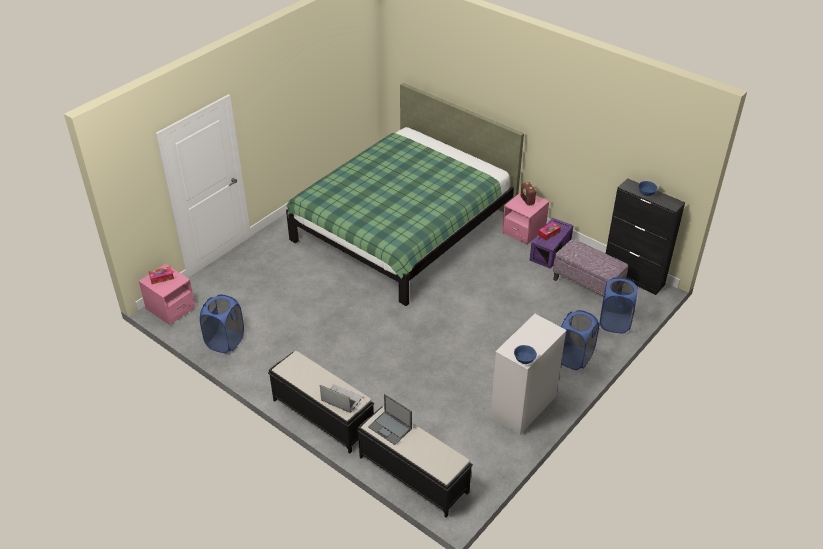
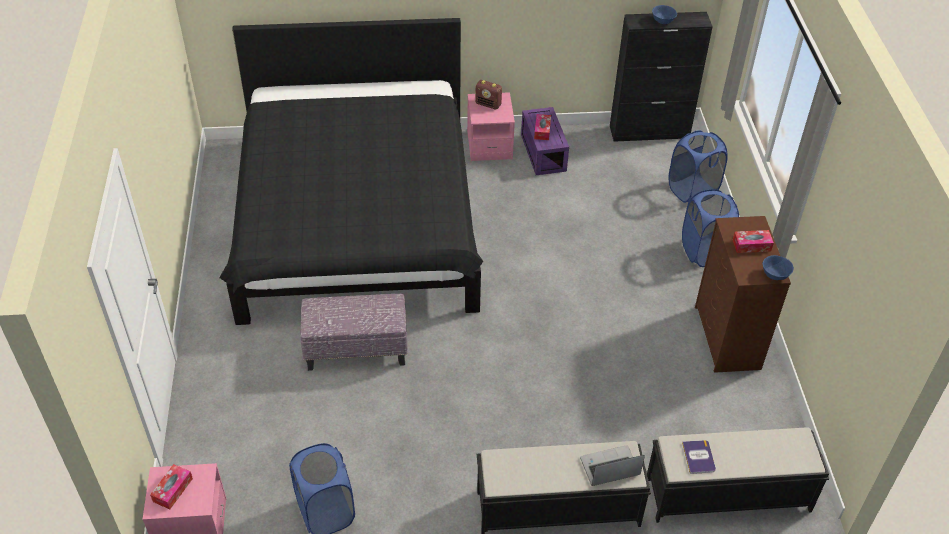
camera: 45 degrees left, 5 degrees up
green bed [286,83,524,306] -> black bed [219,18,483,325]
laptop [368,394,412,445] -> book [682,440,716,474]
white dresser [490,314,567,435] -> brown dresser [695,216,791,373]
ottoman [553,239,628,296] -> ottoman moved to [300,294,408,371]
none -> tissue box [733,230,774,253]

